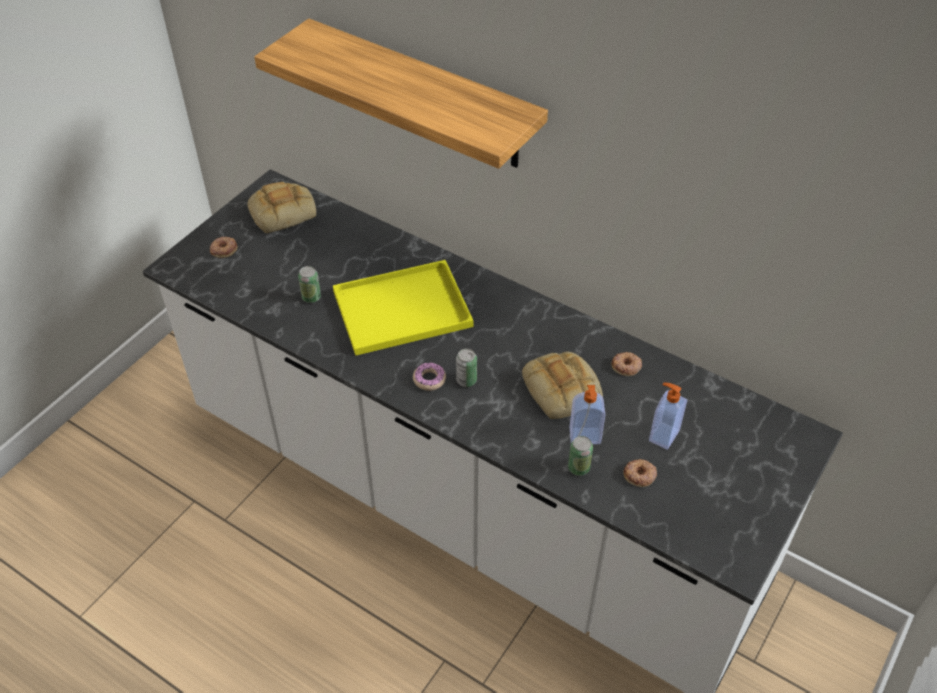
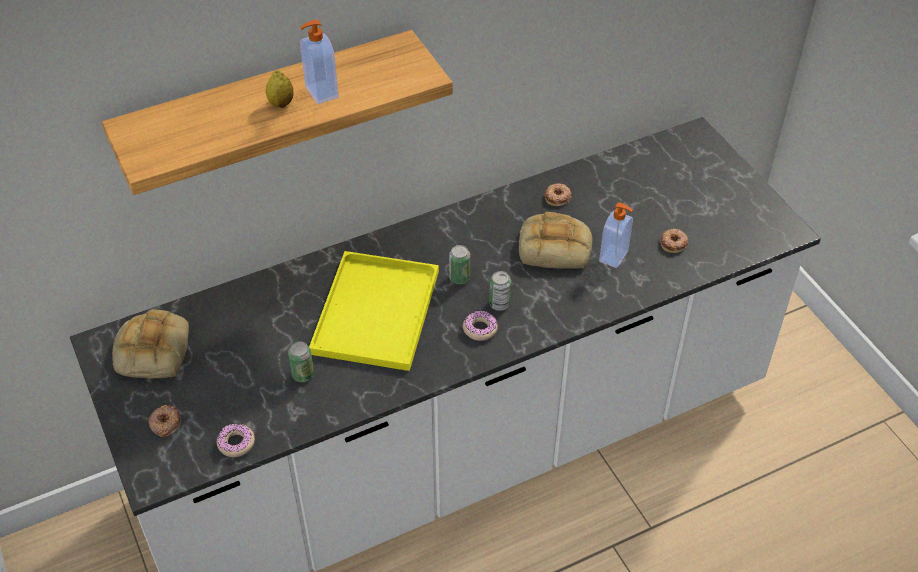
camera: 60 degrees left, 0 degrees up
can [568,436,593,476] -> can moved to [449,245,470,284]
soap dispenser [649,383,687,450] -> soap dispenser moved to [300,20,339,104]
none -> donut [217,424,255,457]
none -> lemon [266,70,293,108]

